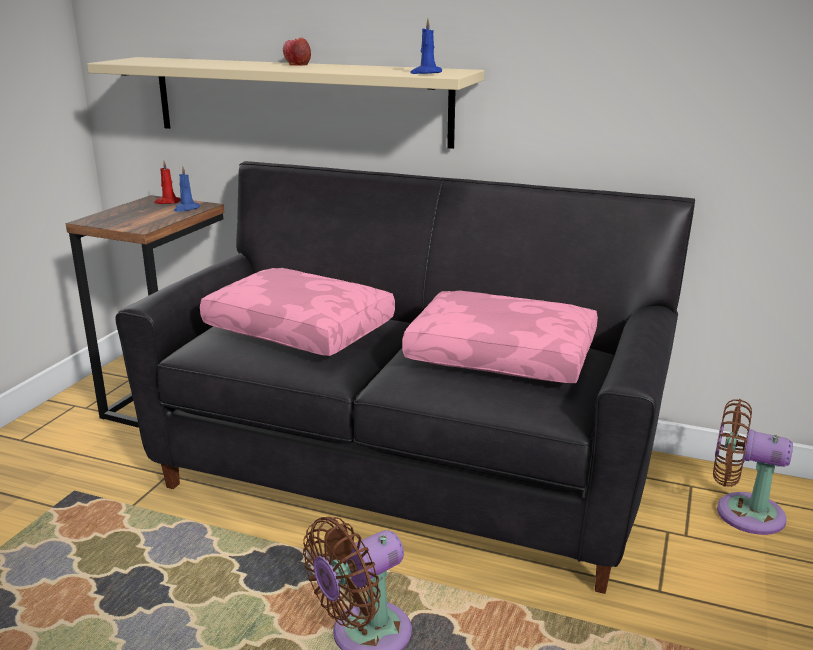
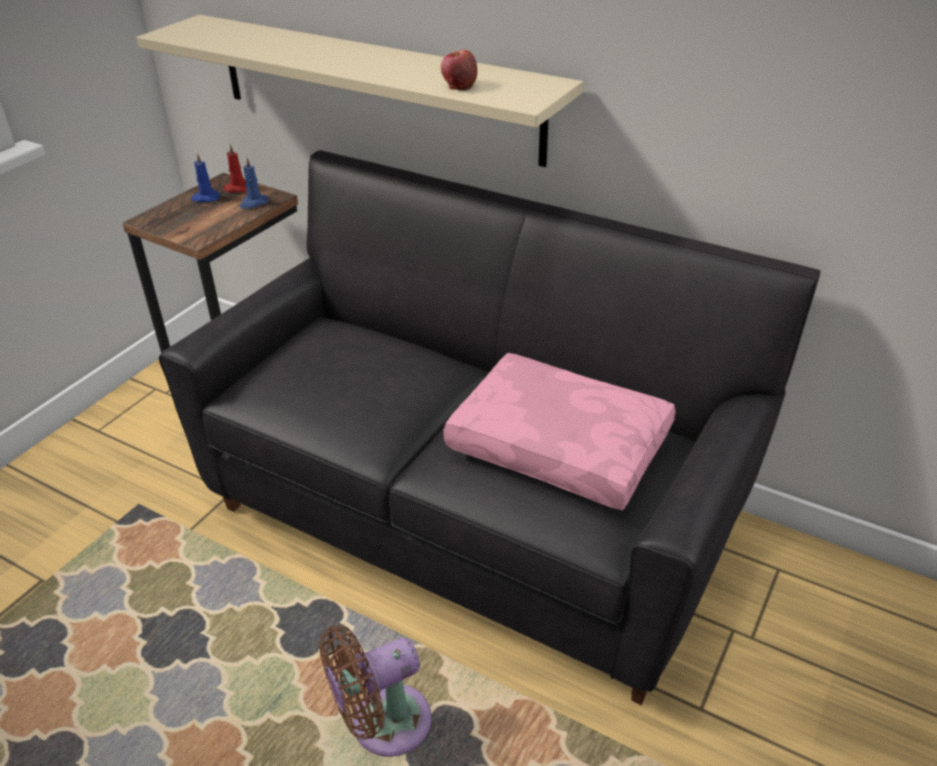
camera: 10 degrees right, 15 degrees up
pink pillow [200,268,395,356] -> none
apple [283,38,311,66] -> apple moved to [441,50,477,90]
blue candle [410,18,442,74] -> blue candle moved to [191,153,221,203]
brown fan [713,399,793,535] -> none

